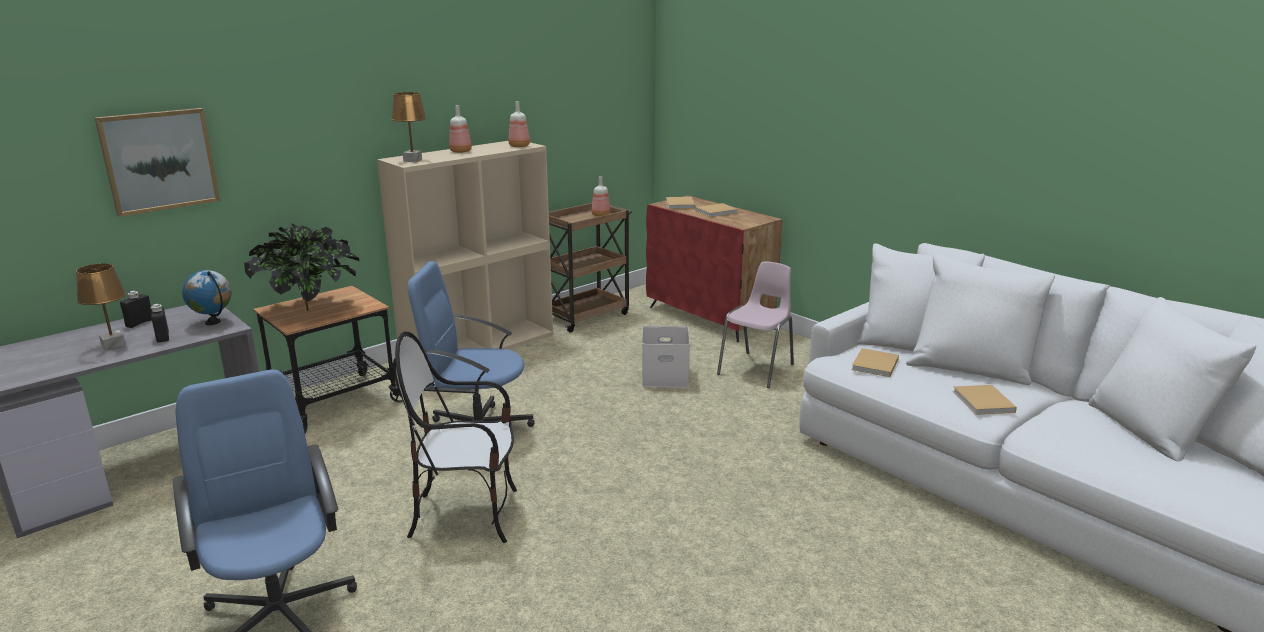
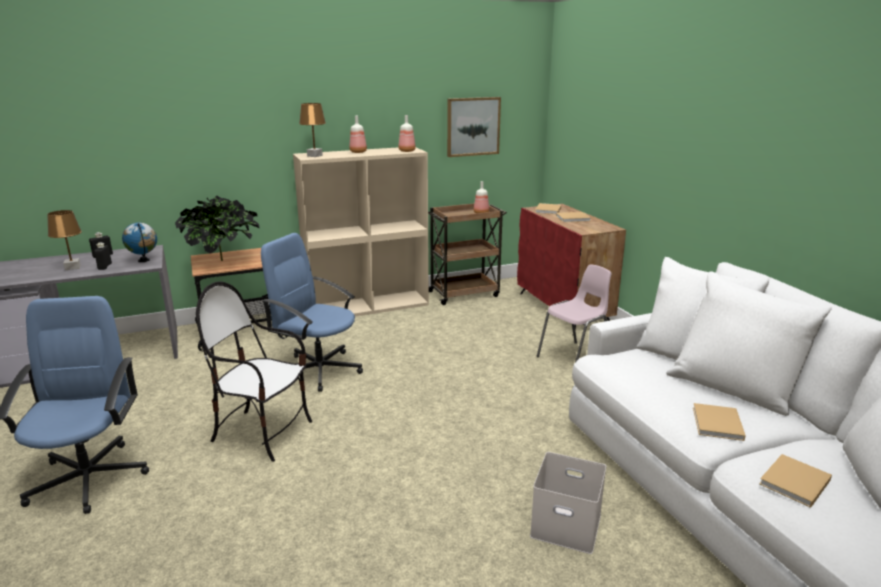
camera: 20 degrees right, 0 degrees up
picture [94,108,220,217] -> picture moved to [447,97,501,157]
white storage box [642,326,690,388] -> white storage box moved to [530,452,606,554]
beige book [851,348,899,377] -> beige book moved to [759,454,832,508]

